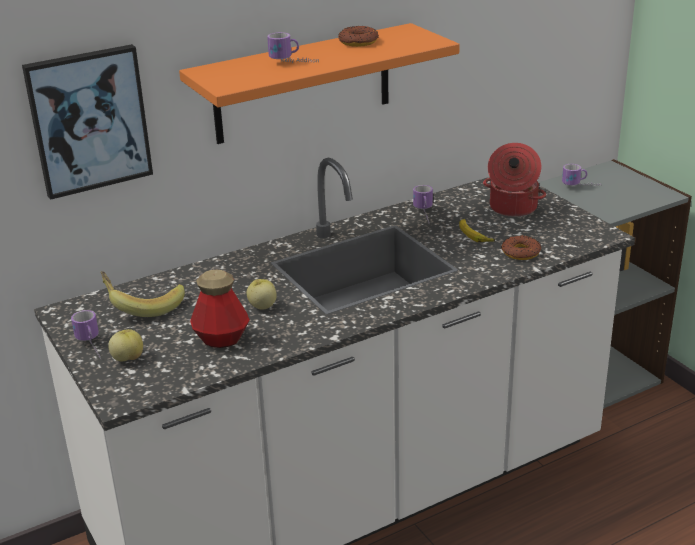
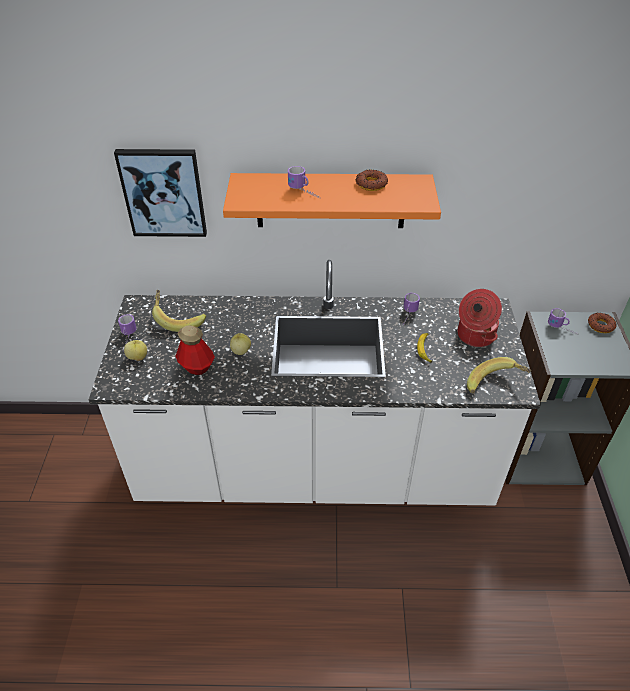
camera: 30 degrees right, 15 degrees up
donut [501,235,541,260] -> donut moved to [588,313,617,333]
none -> banana [467,357,531,393]

